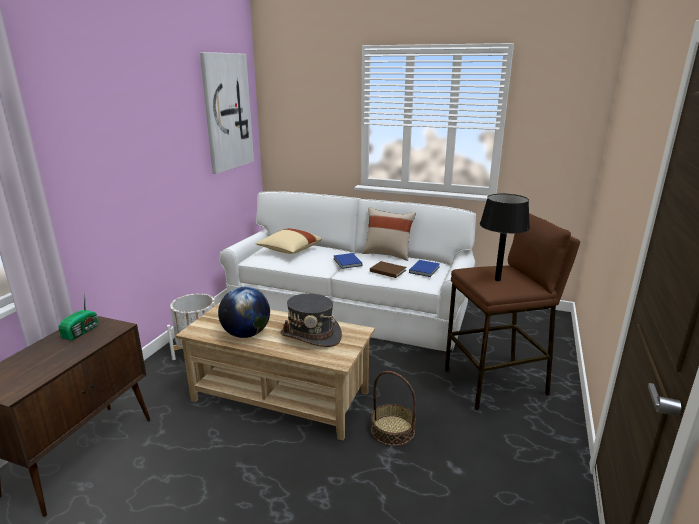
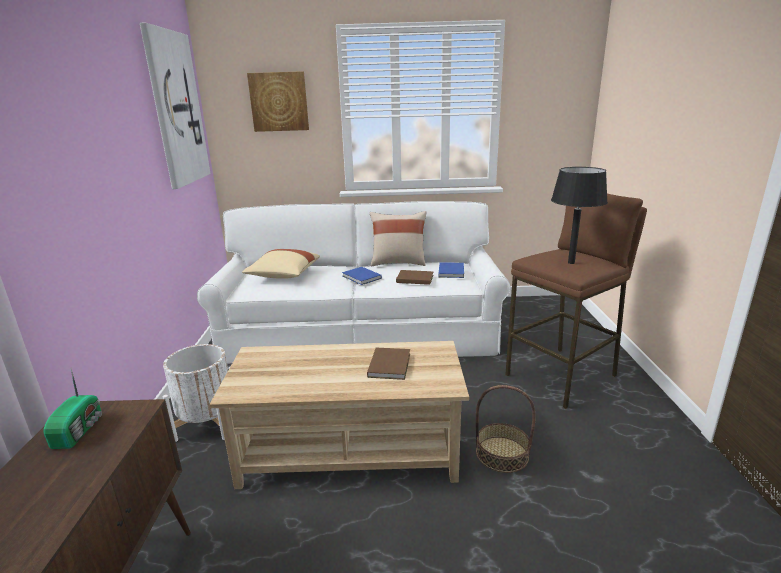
camera: 20 degrees left, 0 degrees up
globe [218,287,270,338] -> none
grey hat [280,293,342,347] -> brown book [367,348,410,380]
none -> picture [247,71,309,132]

